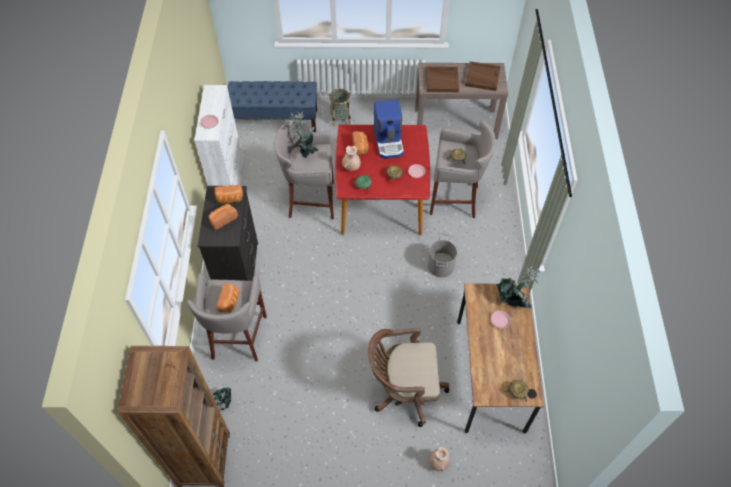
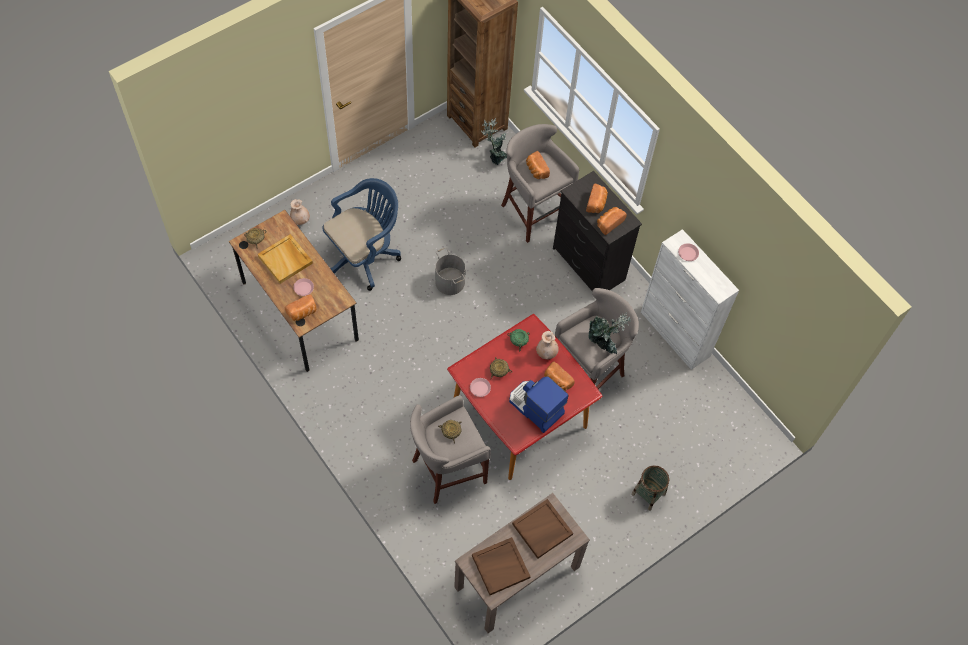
camera: 140 degrees right, 5 degrees up
blue bench [228,81,317,132] -> none
brown office chair [368,328,449,427] -> blue office chair [322,178,401,291]
grey bucket [428,234,457,277] -> grey bucket moved to [435,247,466,295]
potted plant [496,265,541,308] -> bread [285,294,317,321]
none -> beige tray [258,234,313,284]

